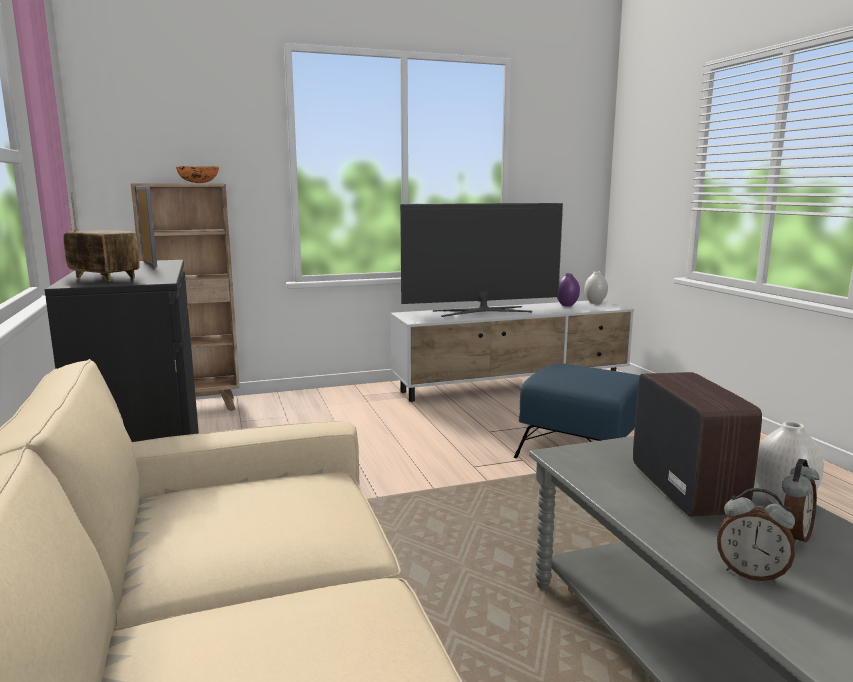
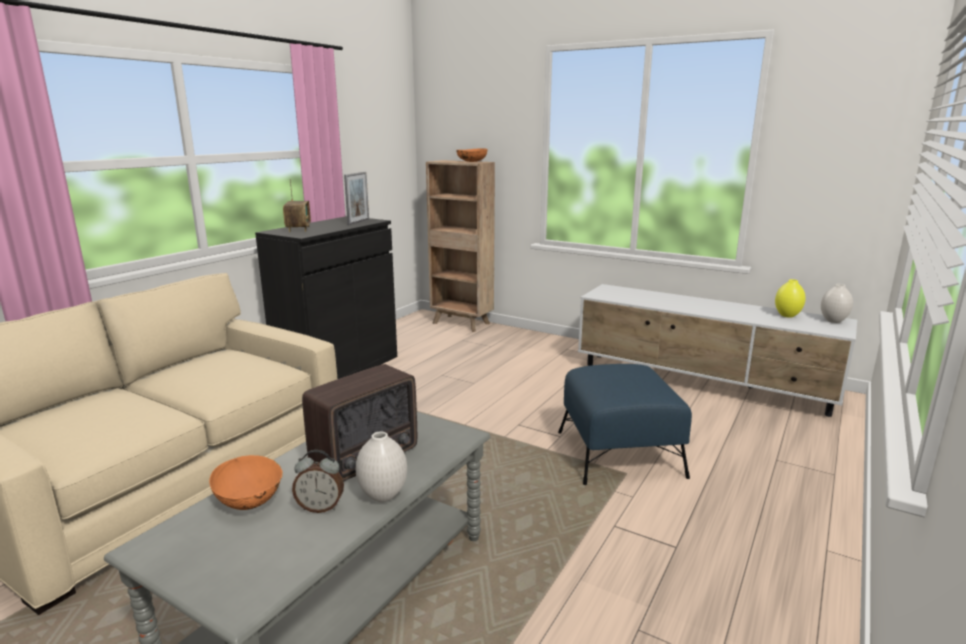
camera: 50 degrees right, 5 degrees up
television [400,203,563,317] -> none
purple vase [557,273,580,306] -> yellow vase [775,279,806,318]
alarm clock [717,488,795,583] -> orange bowl [209,455,283,510]

